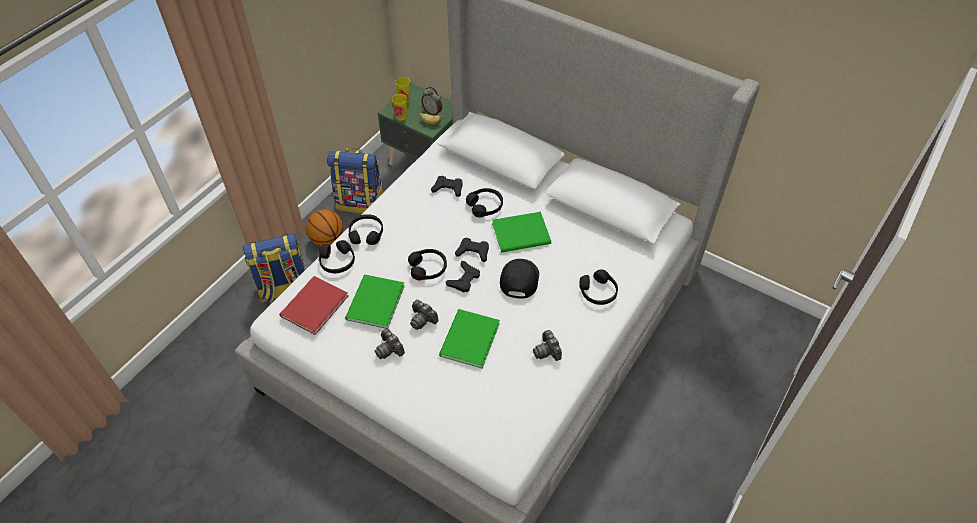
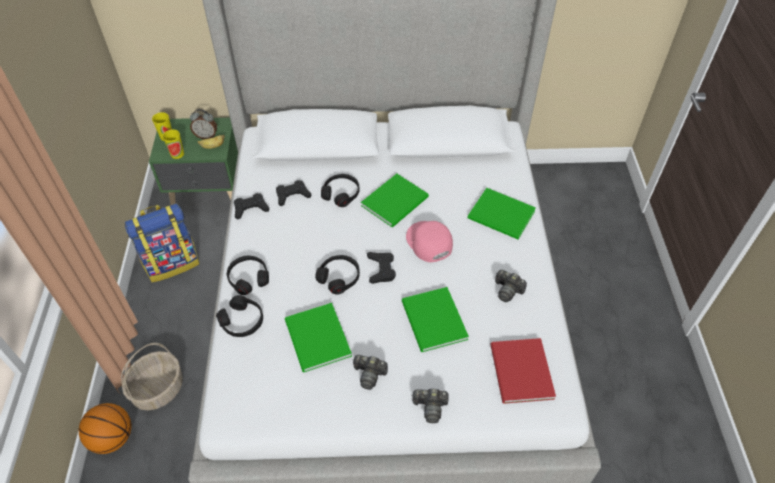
camera: 35 degrees left, 0 degrees up
backpack [242,233,306,303] -> basket [121,342,183,411]
red book [279,276,348,335] -> red book moved to [490,338,556,404]
basketball [306,209,344,246] -> basketball moved to [79,403,131,454]
camera [410,300,439,330] -> camera moved to [412,389,449,423]
black game controller [455,238,489,262] -> black game controller moved to [234,193,269,220]
black cap [500,259,539,299] -> pink cap [406,221,453,262]
black headphones [580,269,618,305] -> green book [468,188,536,240]

